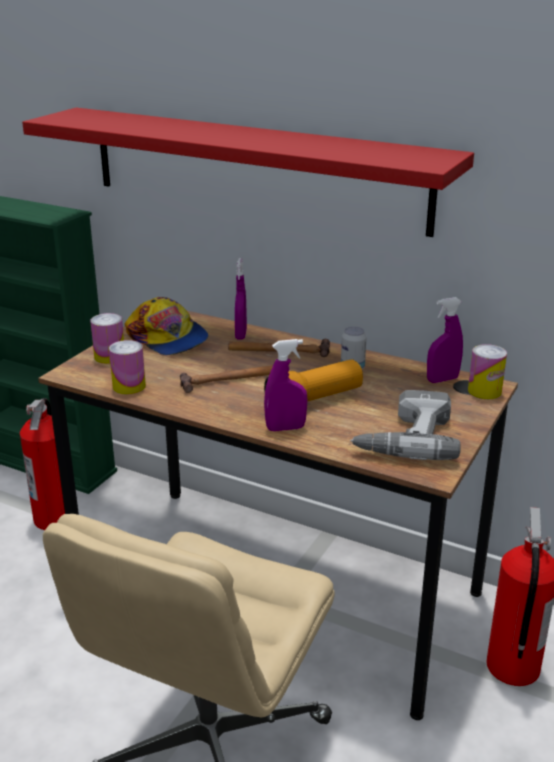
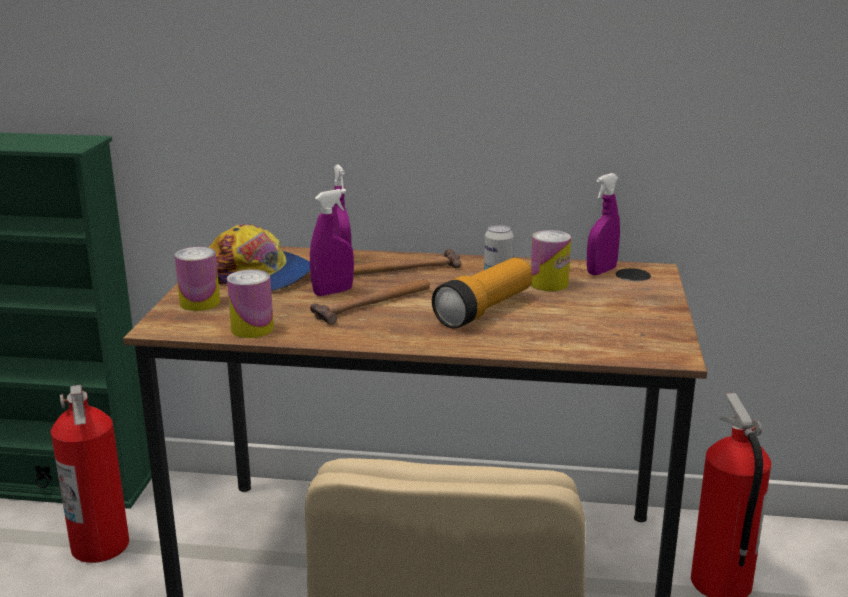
camera: 20 degrees left, 5 degrees down
red shelf [22,108,474,237] -> none
purple spray bottle [264,339,308,431] -> purple spray bottle moved to [310,189,354,296]
power drill [350,390,460,460] -> none
can [468,344,507,399] -> can moved to [531,230,571,291]

